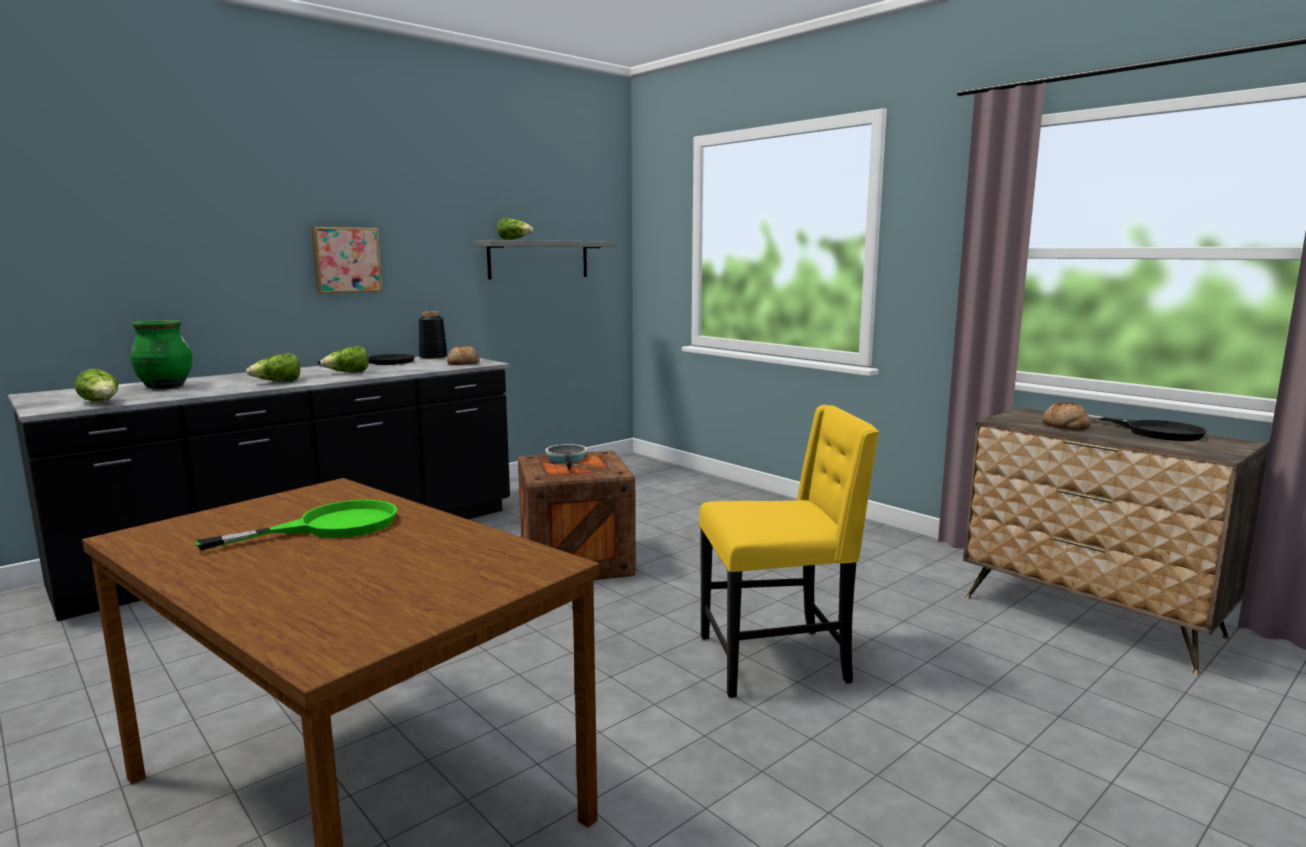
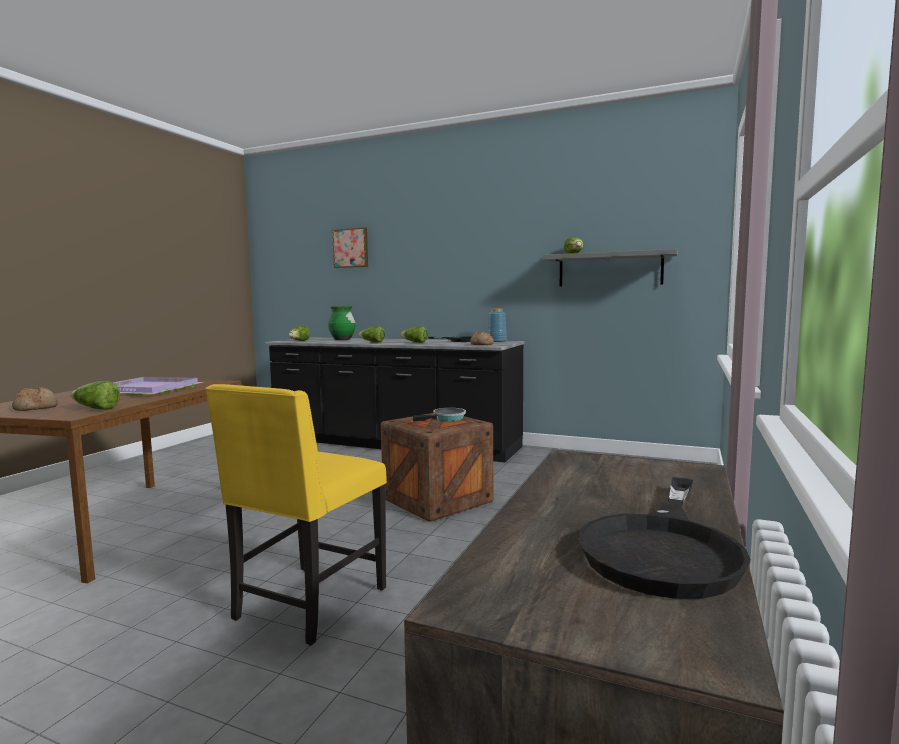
camera: 65 degrees right, 5 degrees down
green frying pan [195,500,397,550] -> purple tray [113,377,203,396]
picture [311,227,383,294] -> picture moved to [332,227,368,268]
black vase [419,311,448,359] -> blue vase [487,309,507,342]
yellow chair [699,405,879,698] -> yellow chair turned 60 degrees clockwise [206,384,387,645]
bread [1042,402,1091,430] -> bread moved to [12,387,58,411]
none -> lettuce [70,381,120,410]

